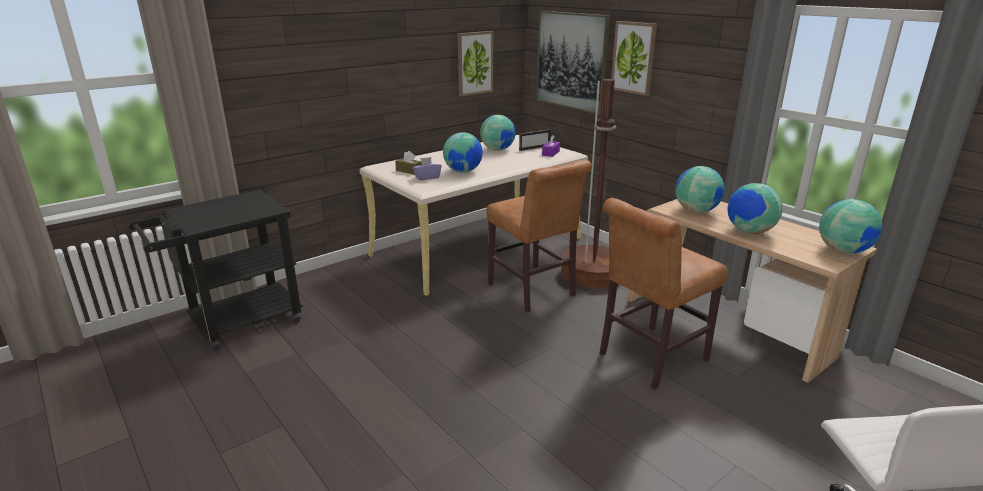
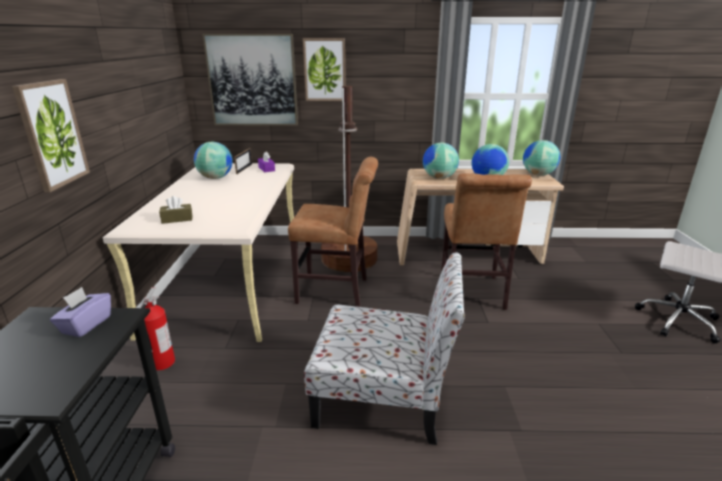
camera: 50 degrees left, 0 degrees up
purple tissue box [413,157,442,180] -> purple tissue box moved to [50,287,111,337]
globe [443,132,483,173] -> none
picture [458,31,493,96] -> picture moved to [12,79,90,192]
none -> fire extinguisher [141,287,175,370]
none -> chair [304,252,465,445]

